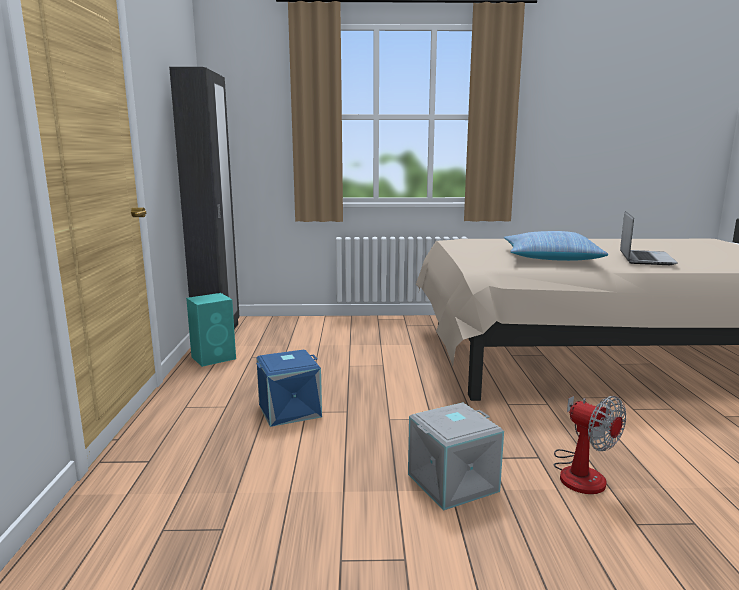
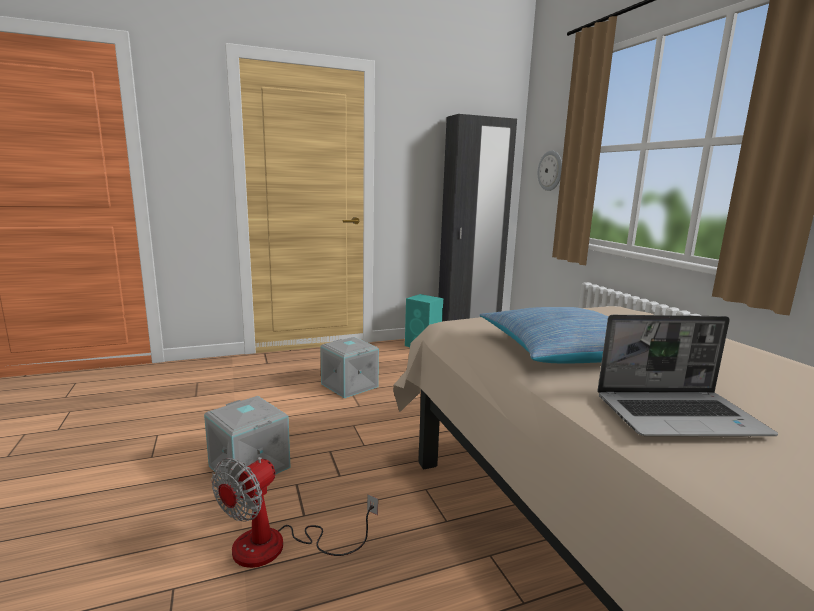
camera: 70 degrees right, 0 degrees up
blue storage box [256,349,322,427] -> grey storage box [320,337,379,398]
none -> wall clock [538,150,562,191]

